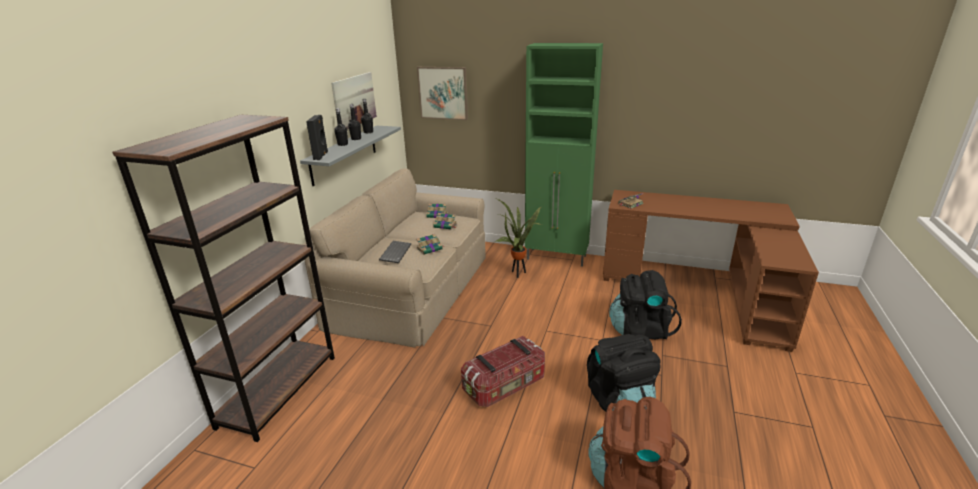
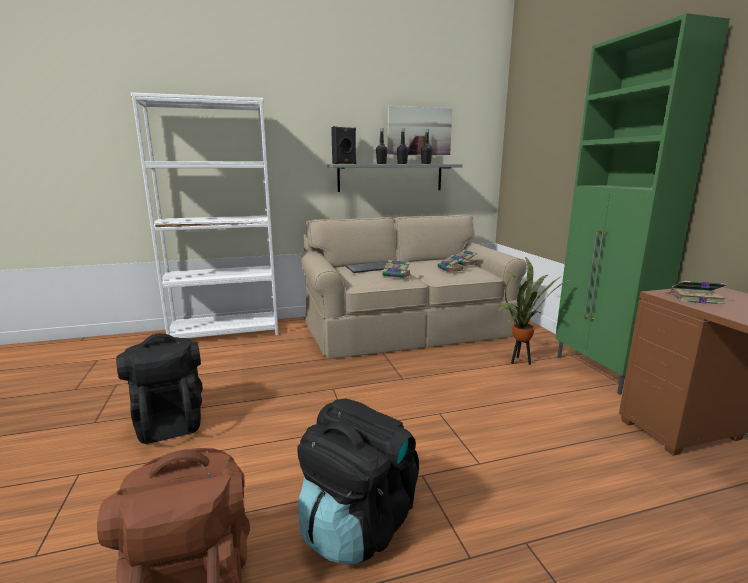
camera: 55 degrees right, 10 degrees down
brown bookcase [112,115,335,442] -> white bookcase [131,92,278,338]
picture [417,67,468,120] -> none
storage box [461,336,545,407] -> none
black backpack [609,270,682,340] -> black backpack moved to [116,333,203,444]

